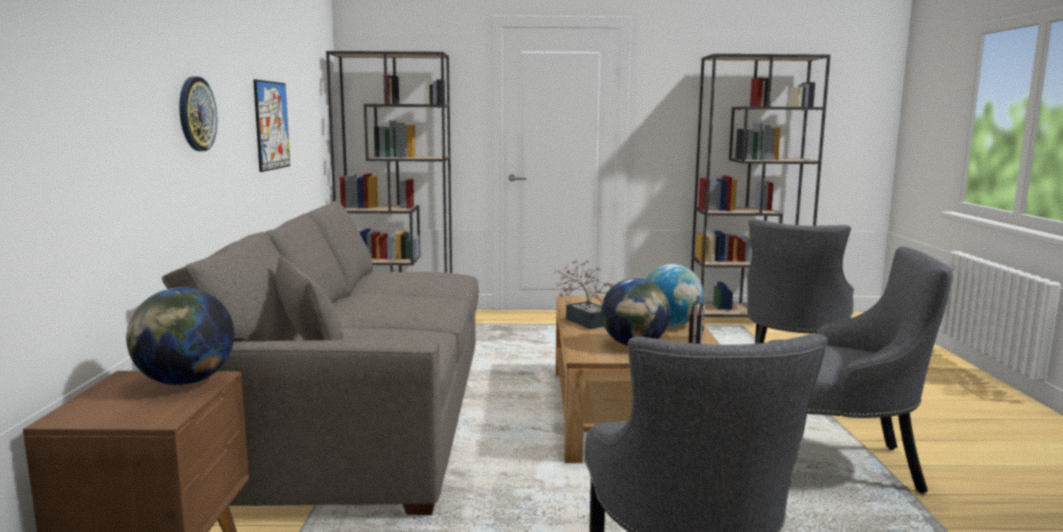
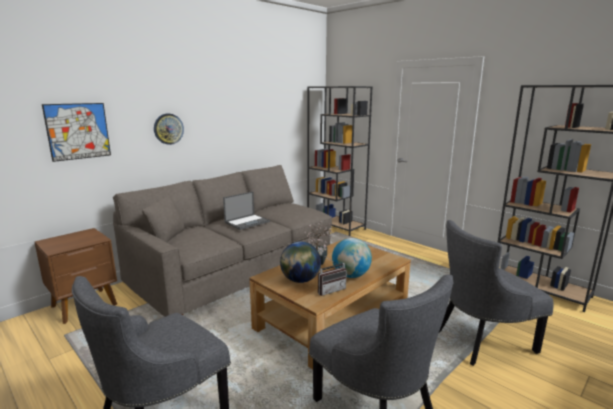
camera: 45 degrees right, 5 degrees up
globe [126,287,234,385] -> none
picture [253,79,290,172] -> picture moved to [42,103,111,162]
none -> laptop [223,191,270,230]

